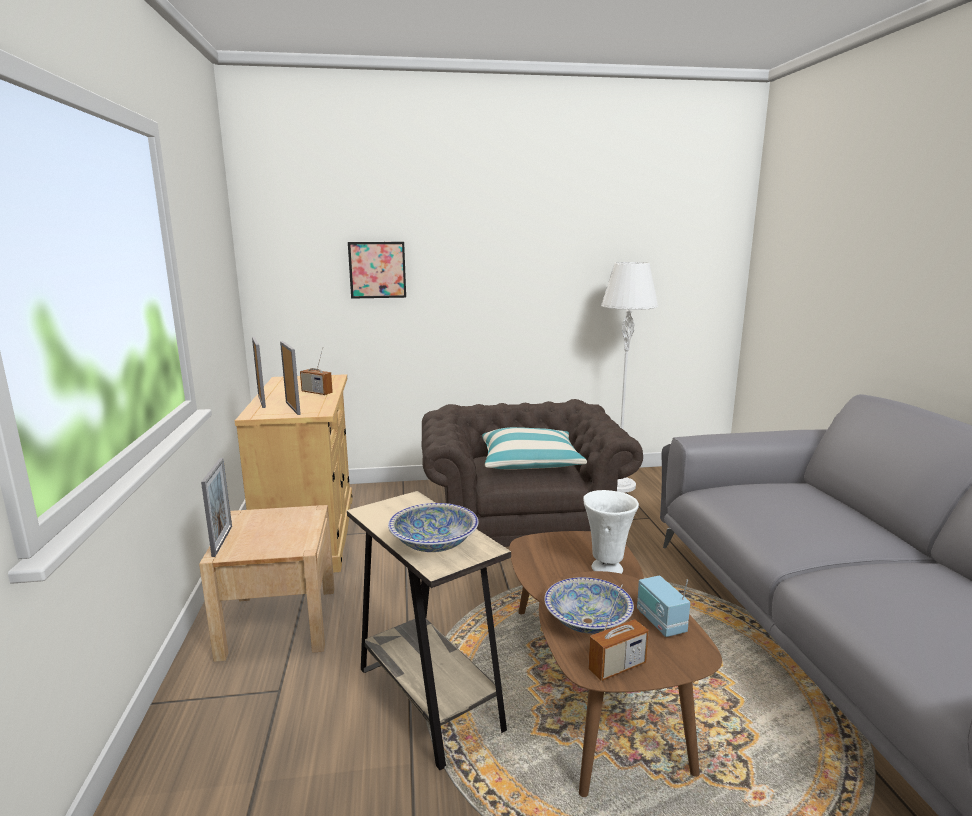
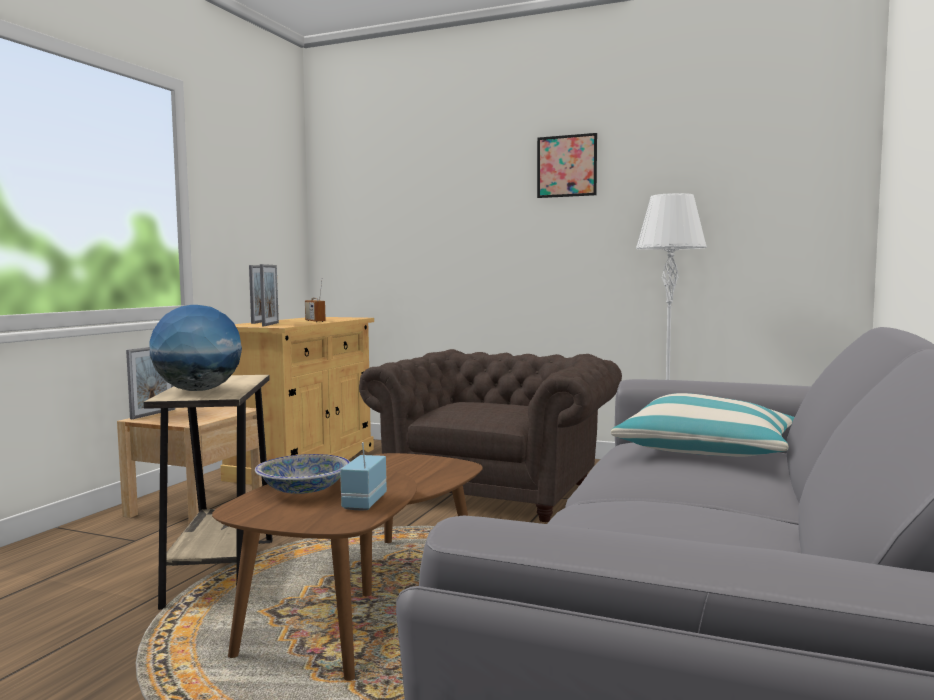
camera: 30 degrees right, 10 degrees down
picture [348,242,406,299] -> picture moved to [537,133,597,198]
bowl [388,503,479,552] -> globe [150,305,242,391]
pillow [482,427,587,469] -> pillow moved to [611,393,794,457]
white vase [583,490,639,574] -> none
radio [588,585,649,681] -> none

